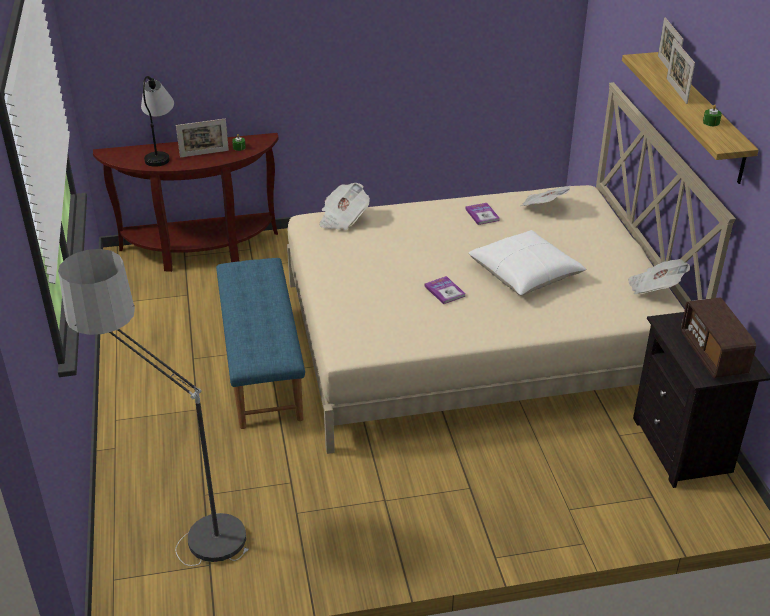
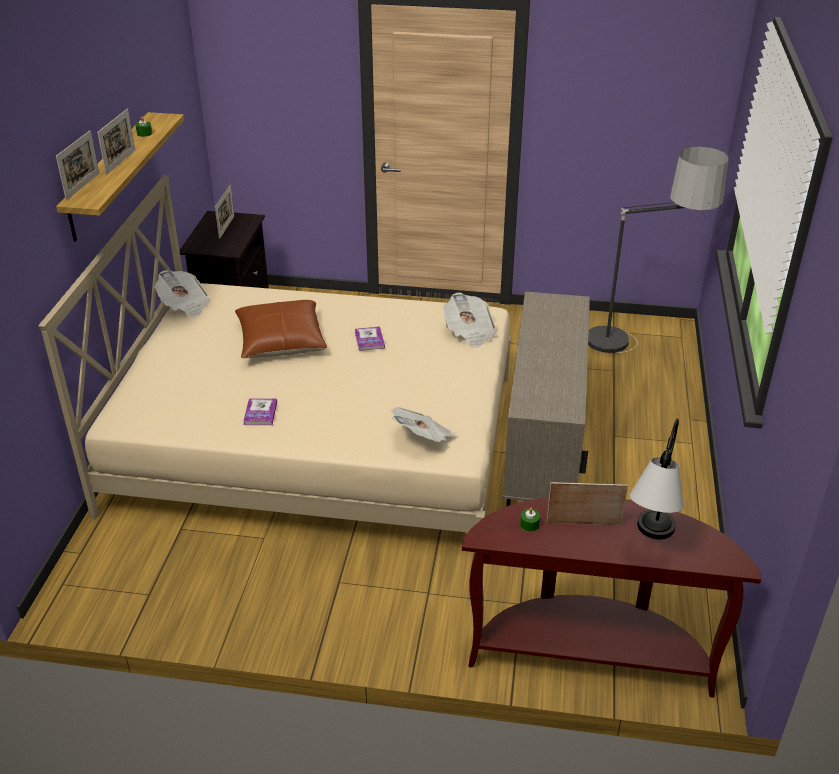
camera: 160 degrees left, 0 degrees up
blue bench [216,258,305,429] -> beige cabinet [503,292,590,507]
white pillow [468,230,586,296] -> brown pillow [235,300,327,358]
newspaper [521,186,570,206] -> newspaper moved to [443,292,496,348]
radio [681,297,756,378] -> picture frame [215,185,234,239]

